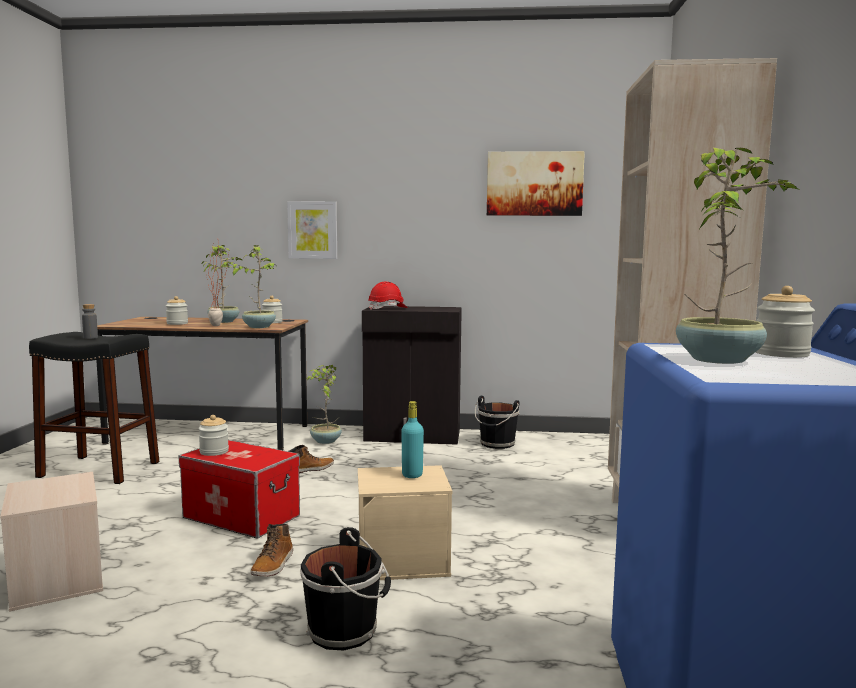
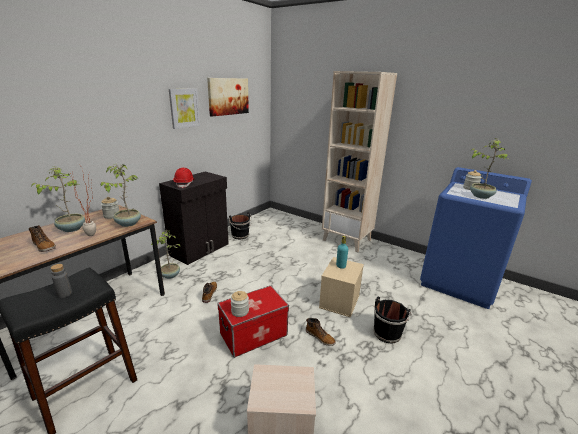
camera: 60 degrees left, 15 degrees up
jar [166,296,188,325] -> boot [29,225,56,252]
picture [287,201,337,259] -> picture moved to [169,89,200,129]

